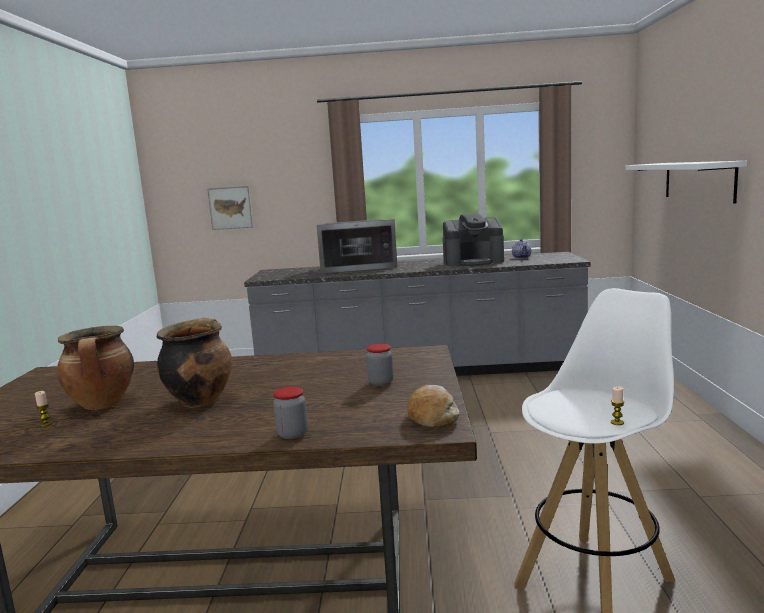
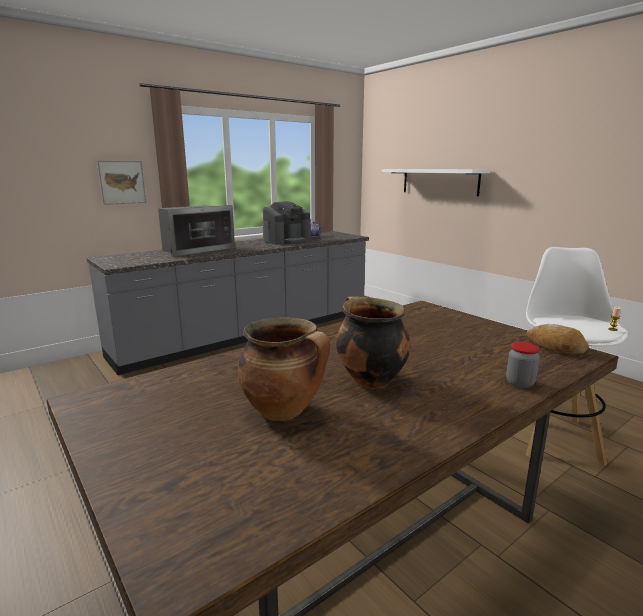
camera: 40 degrees left, 5 degrees up
candle [35,391,52,427] -> none
picture [207,186,253,230] -> picture moved to [97,160,146,205]
jar [366,344,393,386] -> none

